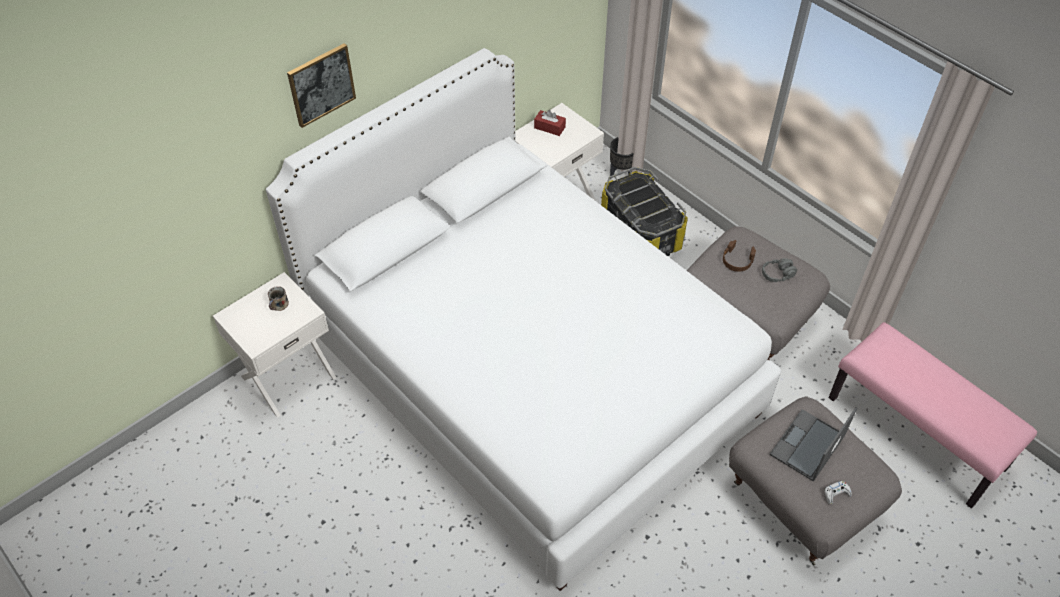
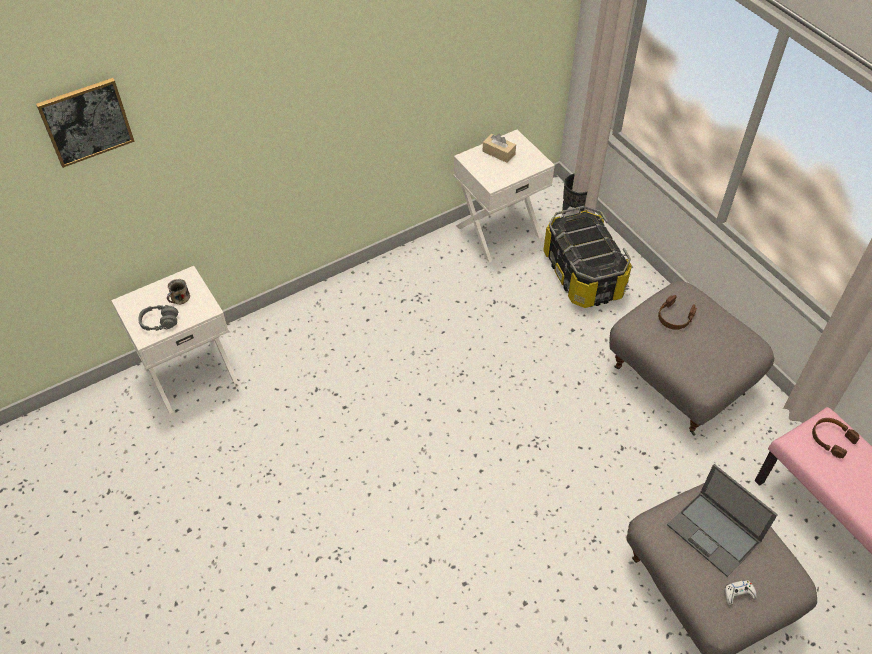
camera: 10 degrees right, 0 degrees up
white bed [266,48,781,591] -> none
picture [287,43,356,128] -> picture moved to [36,78,135,168]
red tissue box [534,110,566,136] -> beige tissue box [482,134,516,163]
grey headphones [762,258,797,282] -> grey headphones moved to [138,305,178,331]
laptop [769,407,857,482] -> laptop turned 90 degrees counterclockwise [667,464,778,577]
none -> brown headphones [812,418,859,458]

